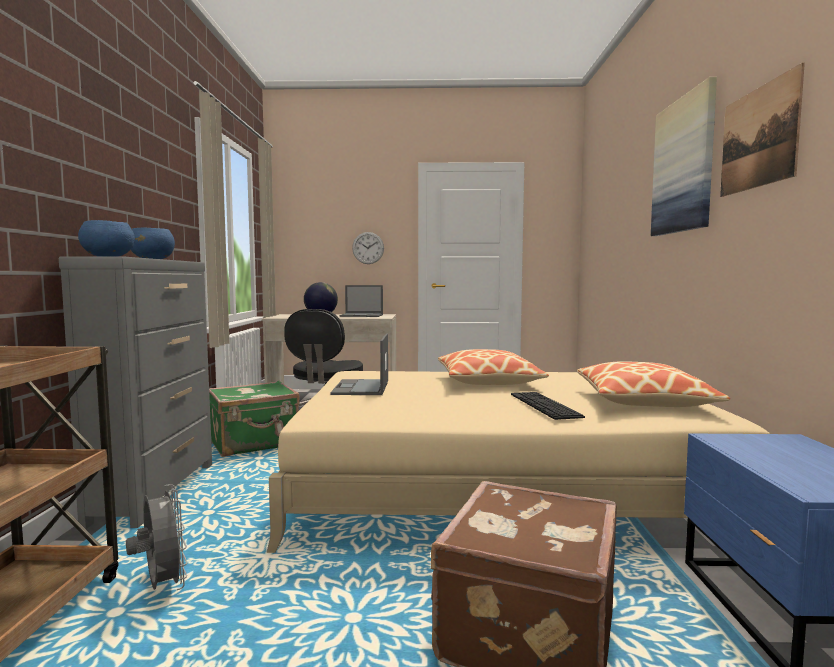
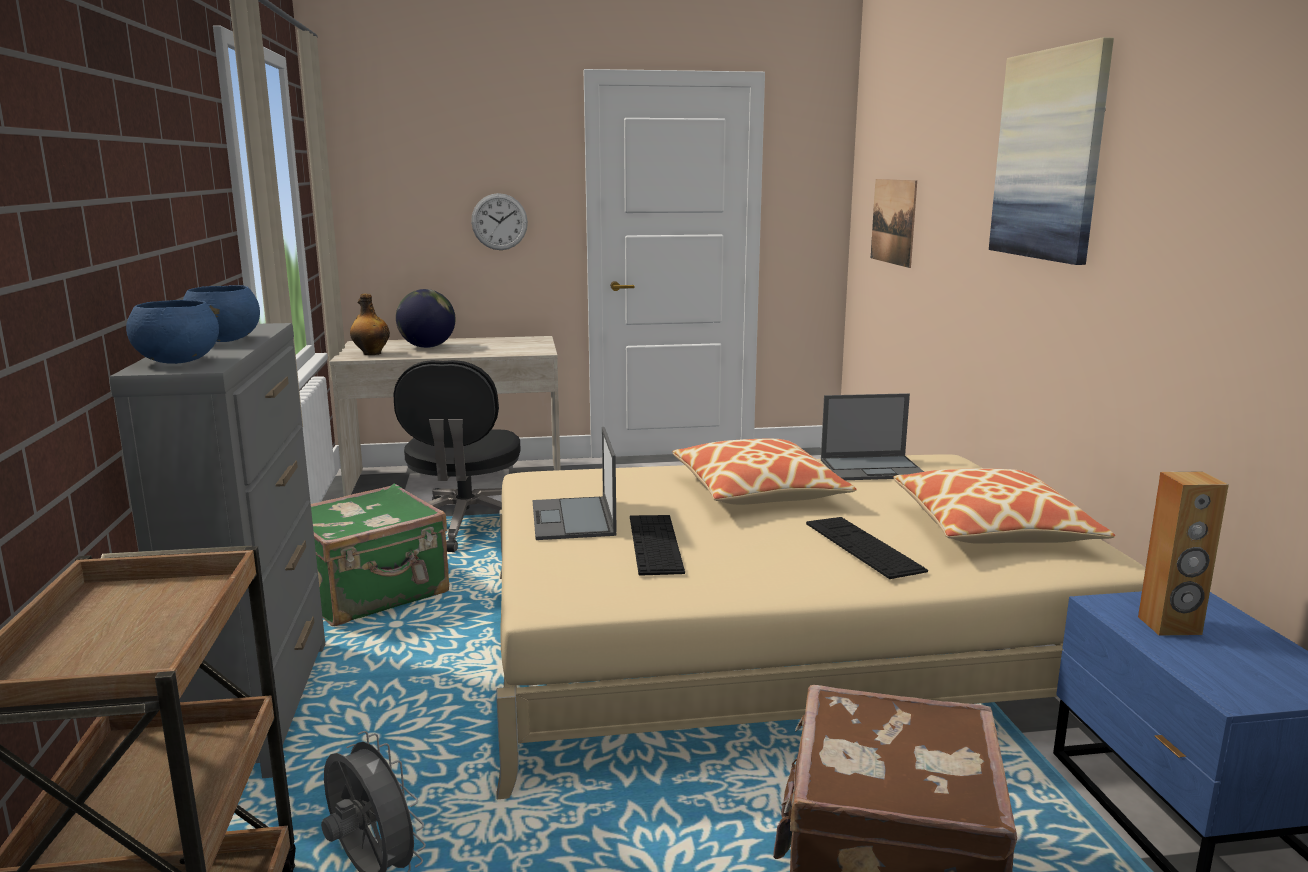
camera: 10 degrees left, 10 degrees up
laptop [340,285,383,317] -> laptop moved to [821,393,924,480]
picture [720,63,805,197] -> picture moved to [871,179,917,268]
none -> bottle [350,294,390,355]
none -> keyboard [630,515,685,576]
none -> brown speaker [1138,472,1229,636]

